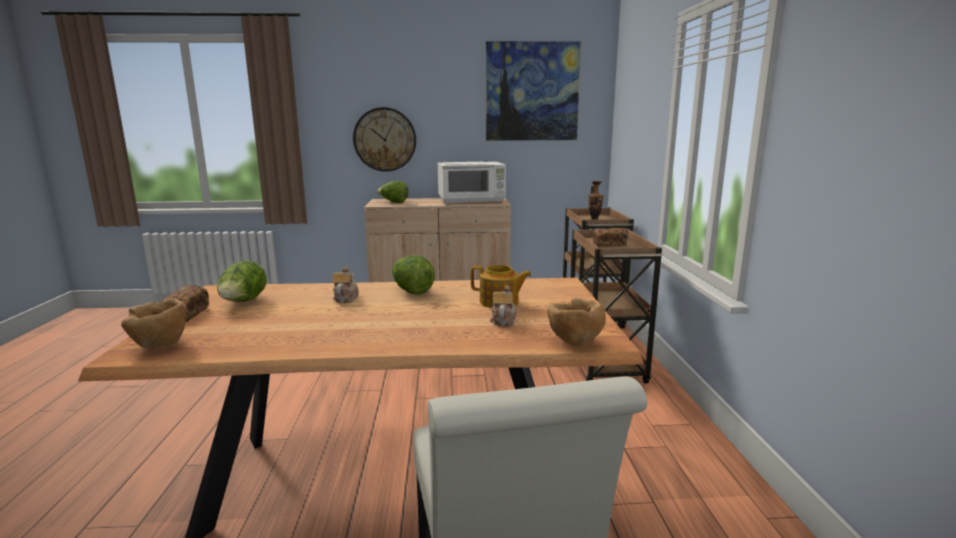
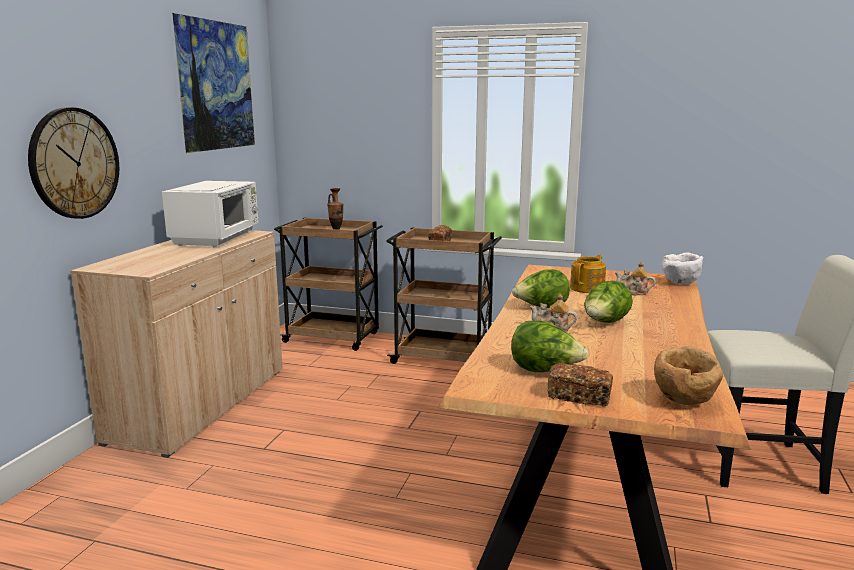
camera: 70 degrees left, 0 degrees up
lettuce [377,180,408,203] -> lettuce moved to [584,281,633,323]
brown bowl [547,298,606,347] -> white bowl [661,252,703,285]

